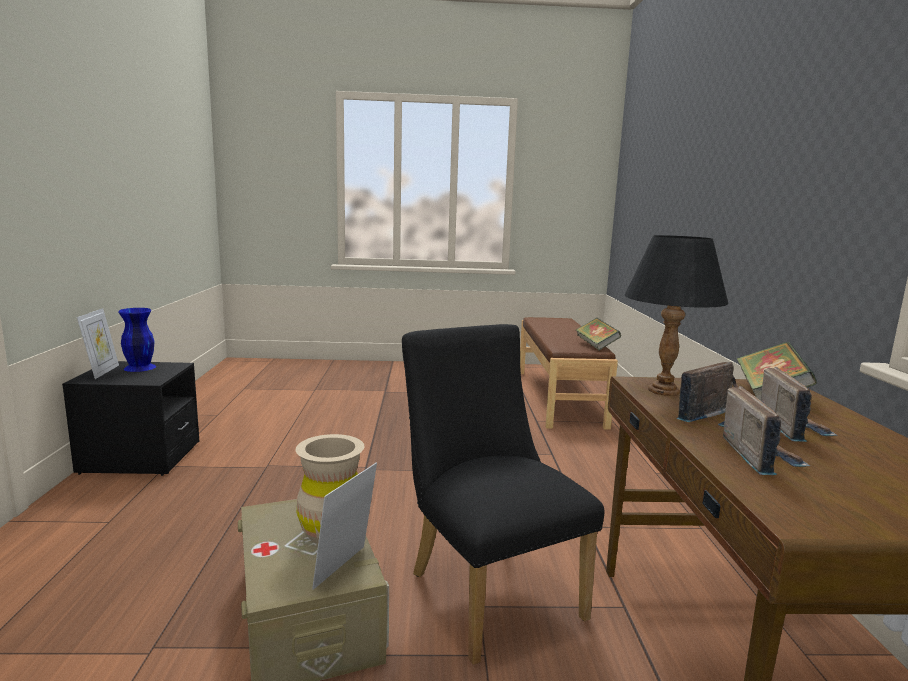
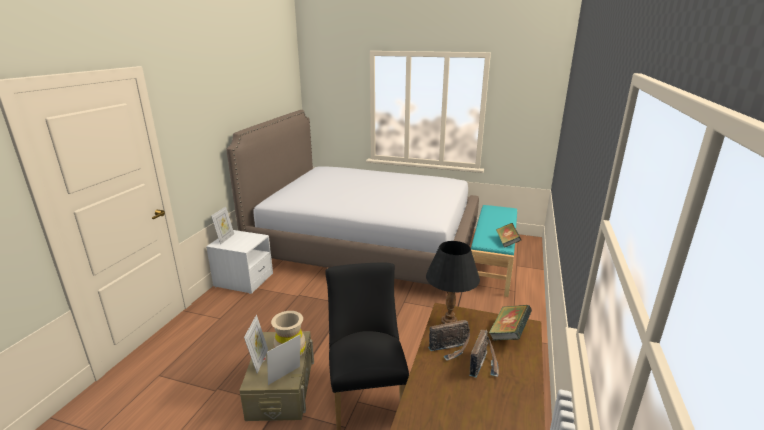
camera: 20 degrees right, 10 degrees up
black nightstand [62,361,200,476] -> white nightstand [206,230,273,294]
blue vase [118,308,156,372] -> none
brown bench [520,317,618,430] -> turquoise bench [470,205,517,297]
radio [723,386,810,475] -> none
none -> bed [226,110,479,294]
none -> picture frame [244,315,268,373]

